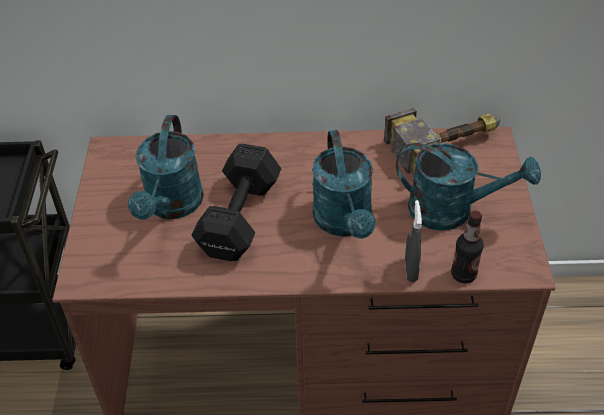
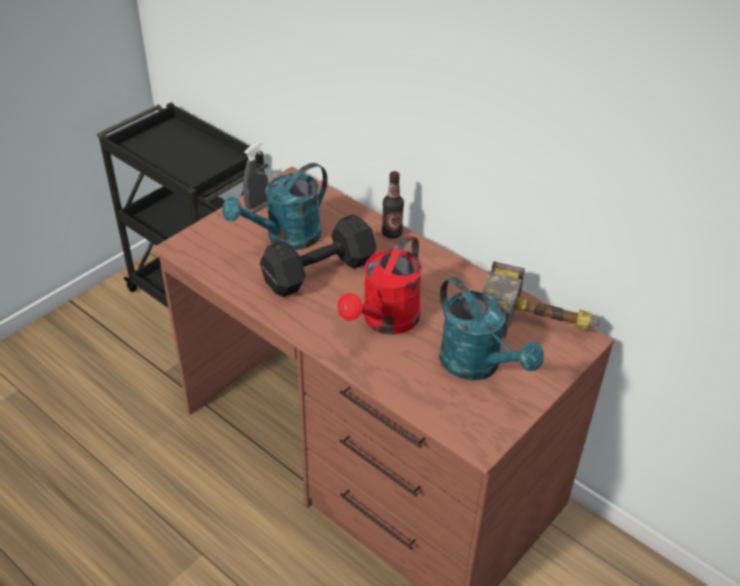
camera: 40 degrees right, 5 degrees down
turquoise watering can [312,130,376,239] -> red watering can [338,235,422,335]
grey spray bottle [405,200,422,282] -> grey spray bottle moved to [243,142,268,210]
bottle [451,211,484,283] -> bottle moved to [382,171,404,239]

